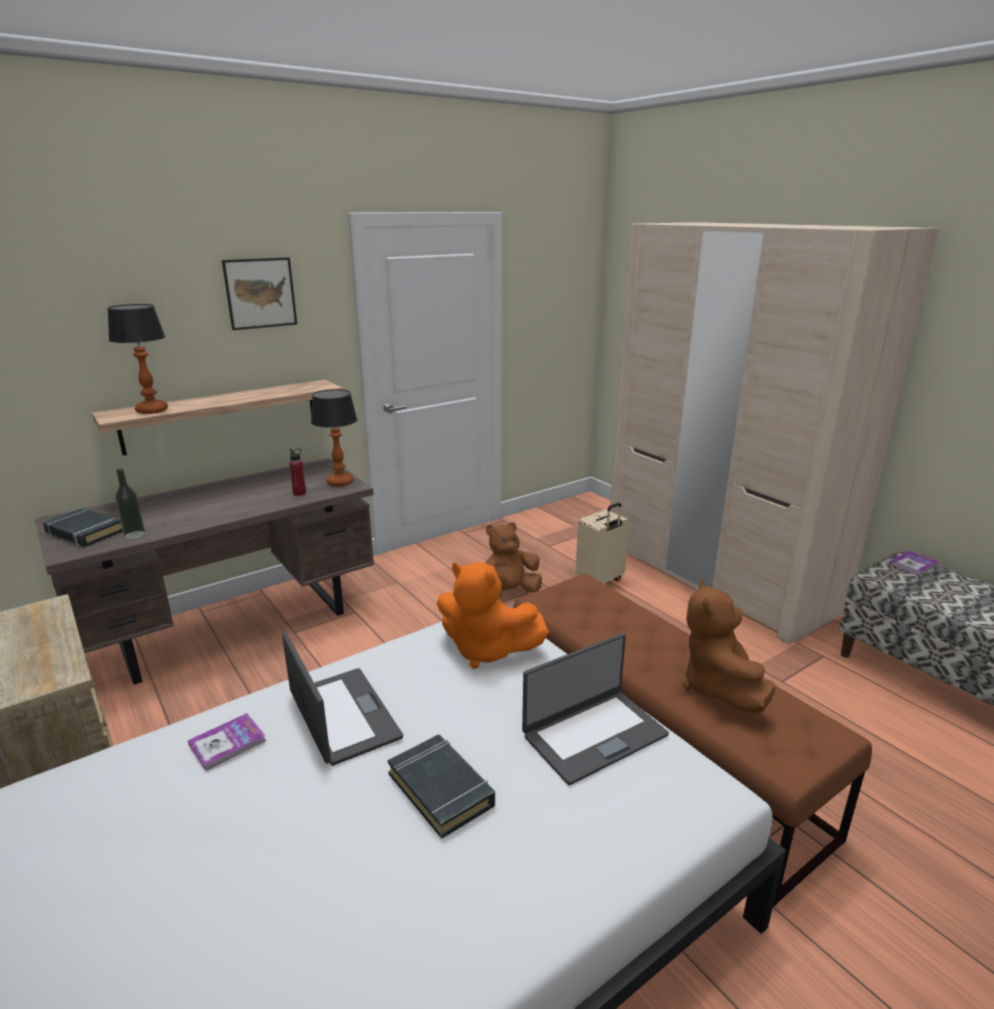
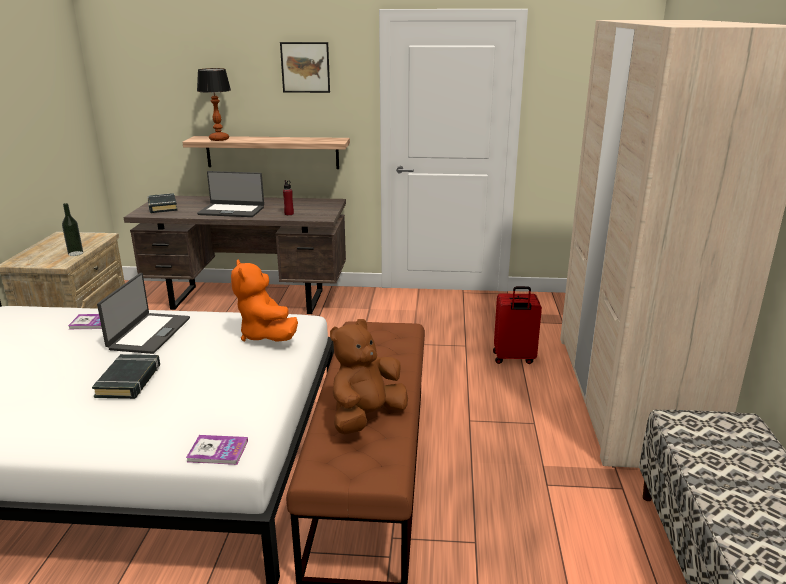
camera: 40 degrees right, 0 degrees up
bottle [115,468,145,539] -> bottle moved to [62,203,83,256]
table lamp [311,389,357,487] -> none
brown plush toy [486,522,542,596] -> none
laptop [522,633,669,785] -> laptop moved to [197,171,264,217]
beige suitcase [575,503,629,583] -> red suitcase [493,286,542,364]
book [889,550,939,576] -> book moved to [186,435,248,465]

